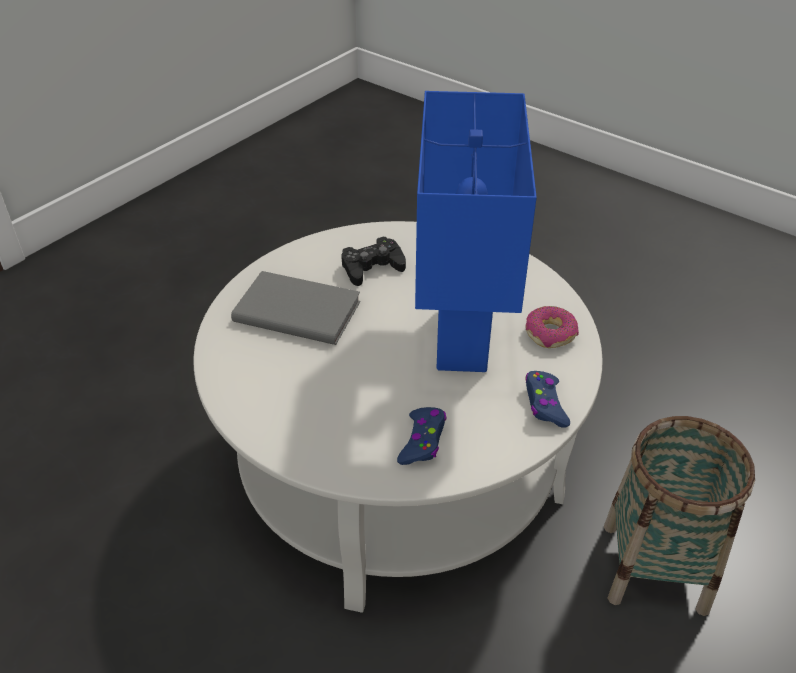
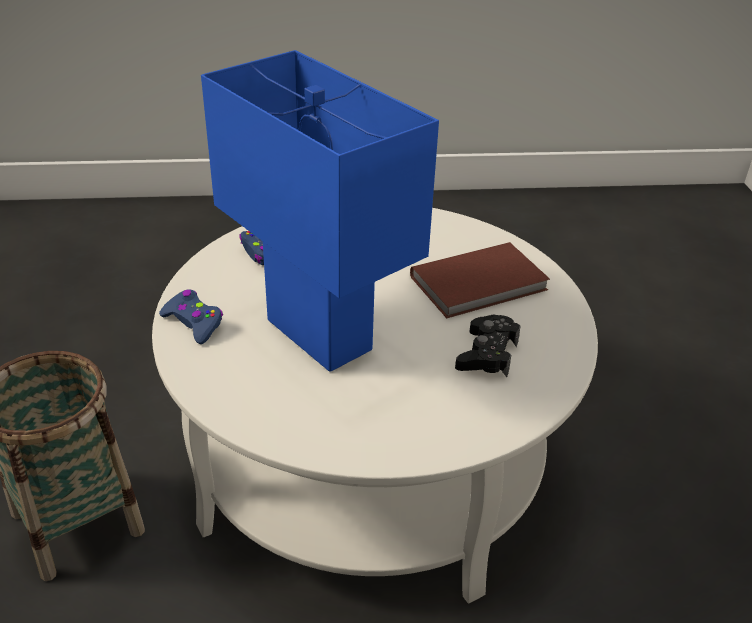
camera: 135 degrees right, 5 degrees down
grey book [231,271,361,345] -> brown book [410,242,550,318]
donut [525,306,579,348] -> none

